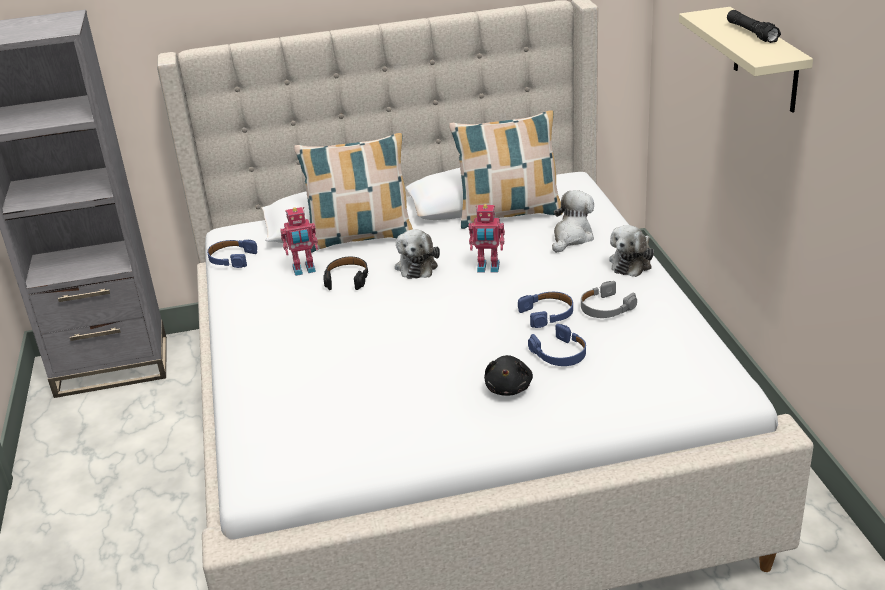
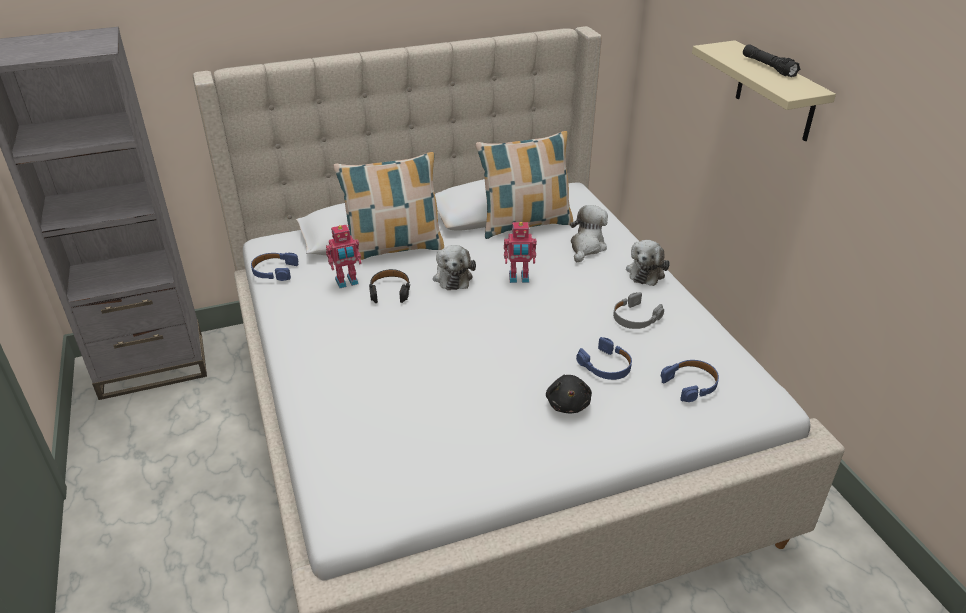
camera: 10 degrees left, 5 degrees up
blue headphones [518,292,573,328] -> blue headphones moved to [661,360,719,402]

